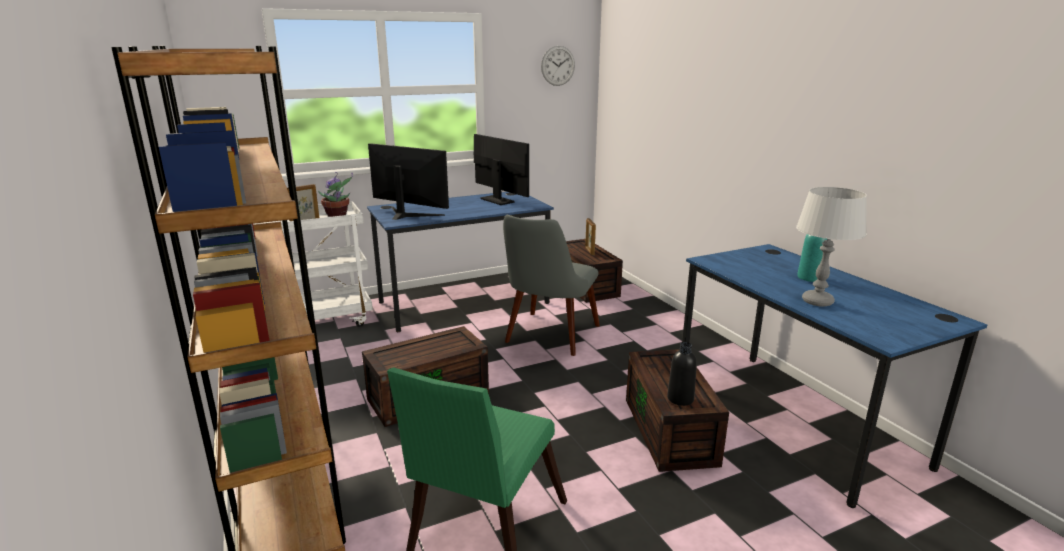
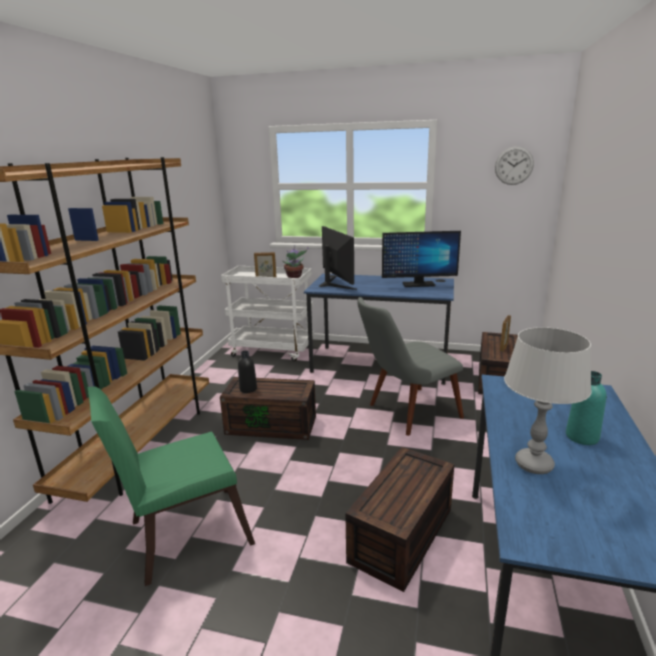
camera: 40 degrees right, 0 degrees up
monitor [474,134,529,205] -> monitor turned 90 degrees clockwise [382,231,461,287]
black bottle [667,342,697,406] -> black bottle moved to [238,351,257,393]

